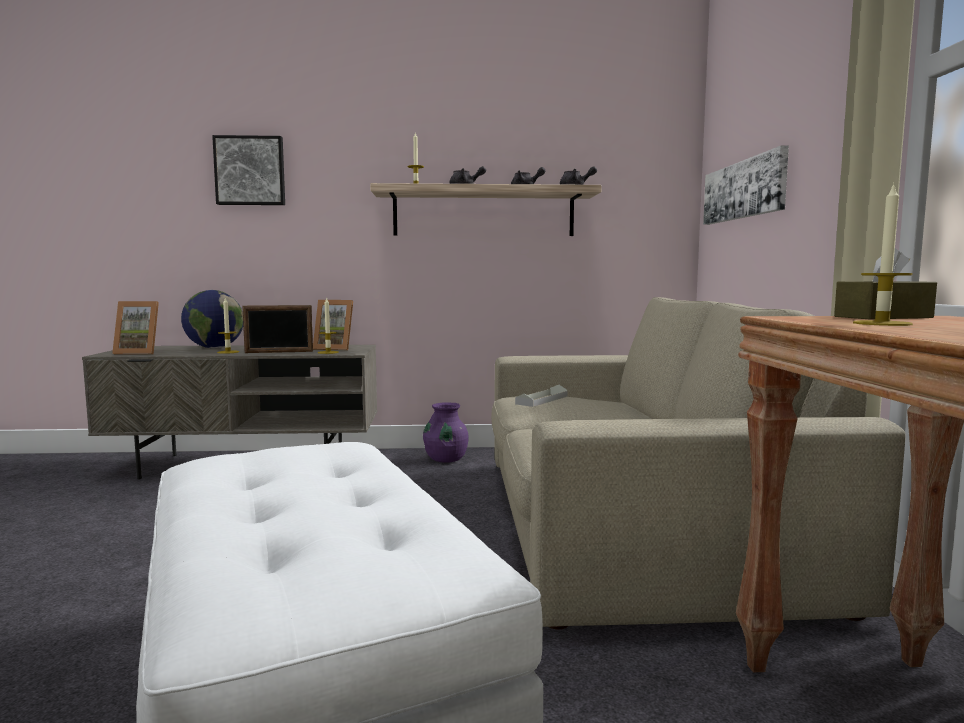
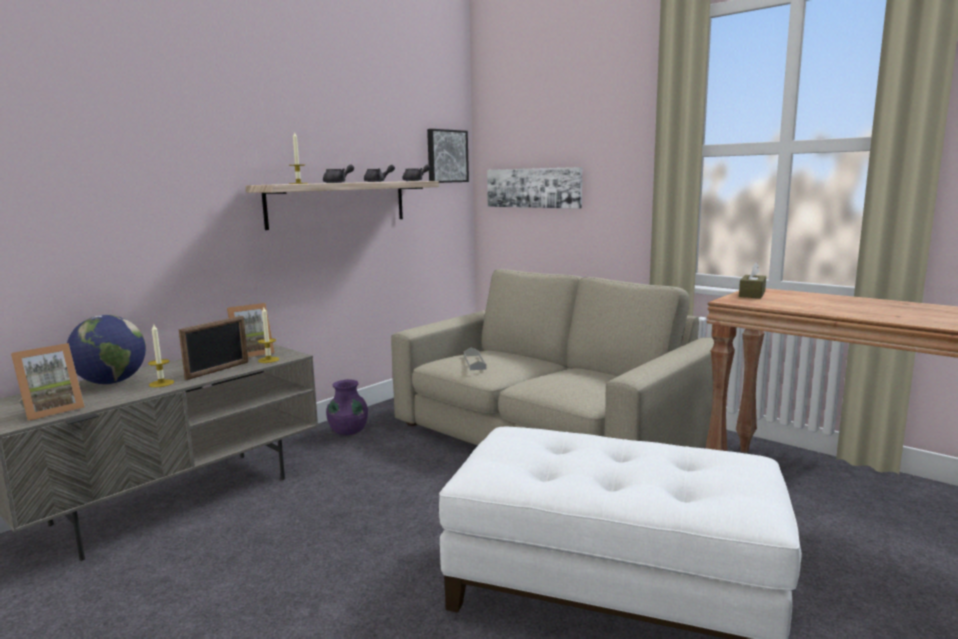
camera: 45 degrees left, 5 degrees up
picture [212,135,285,205] -> picture moved to [427,129,469,183]
candle [853,182,913,326] -> none

